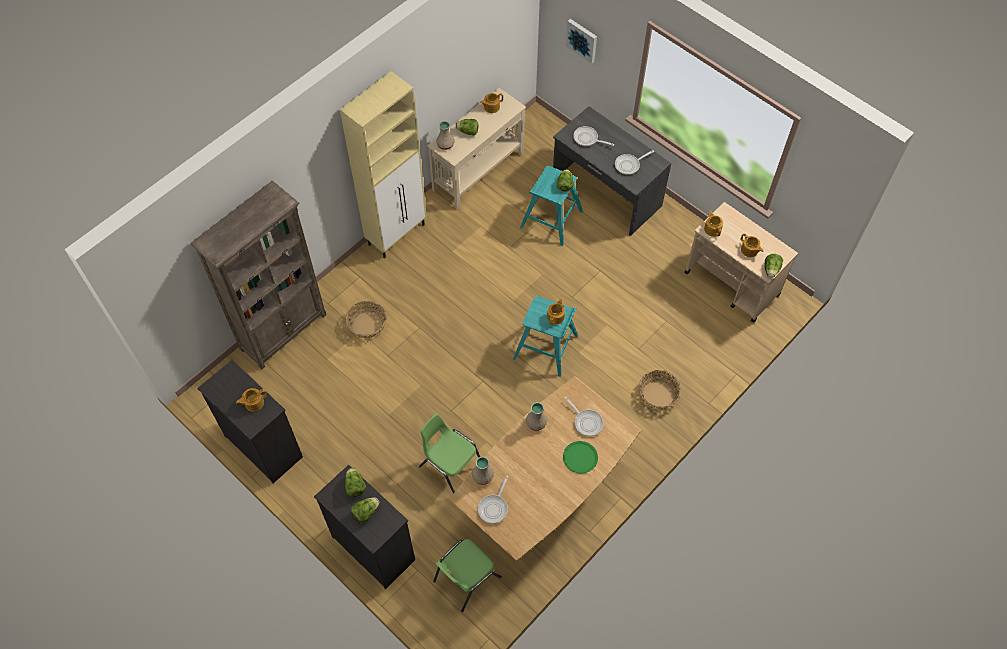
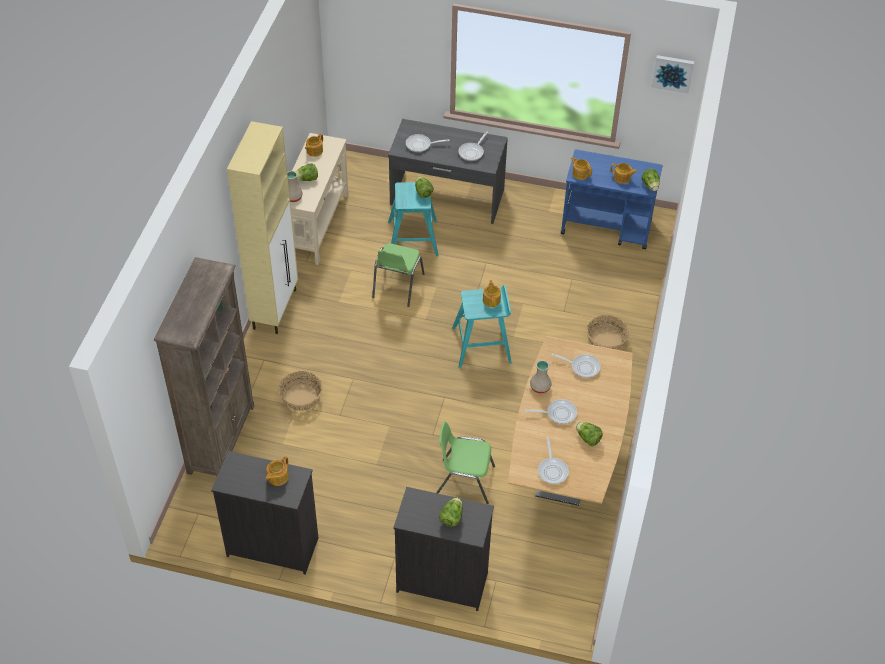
camera: 30 degrees left, 10 degrees down
lettuce [345,468,366,497] -> lettuce moved to [576,422,603,446]
green chair [433,539,502,612] -> green chair moved to [372,243,425,307]
beige vase [472,457,494,485] -> none
green plate [563,441,598,474] -> none
picture [566,19,597,64] -> picture moved to [652,55,694,93]
beige cart [684,202,798,323] -> blue cart [561,149,663,250]
none -> frying pan [525,399,577,424]

